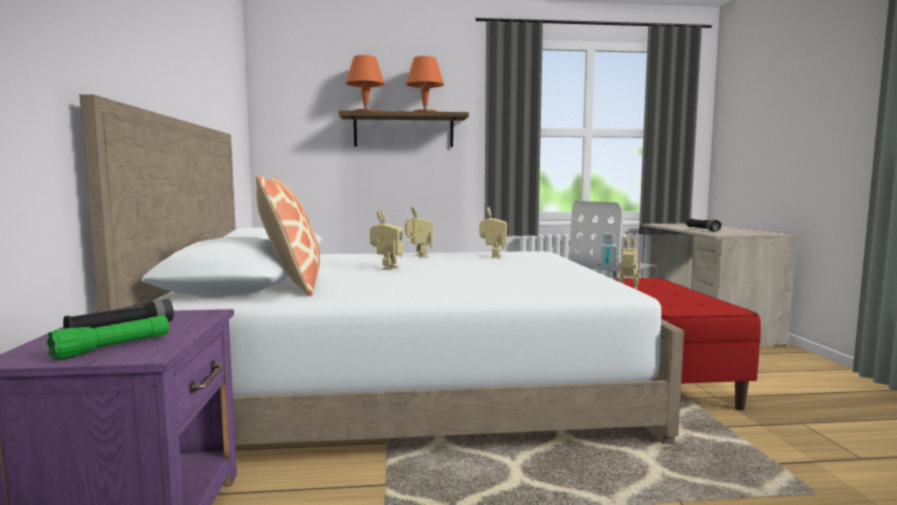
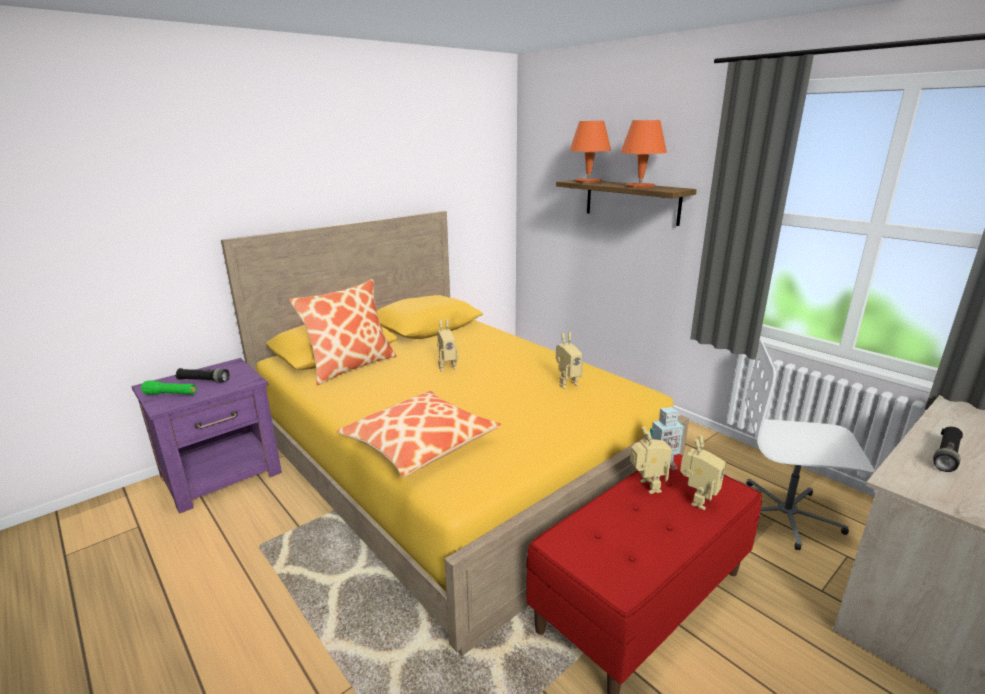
camera: 55 degrees right, 15 degrees up
white bed [80,94,684,445] -> yellow bed [221,211,689,656]
toy robot [405,207,433,257] -> toy robot moved to [680,435,726,510]
none -> pillow [337,391,501,477]

